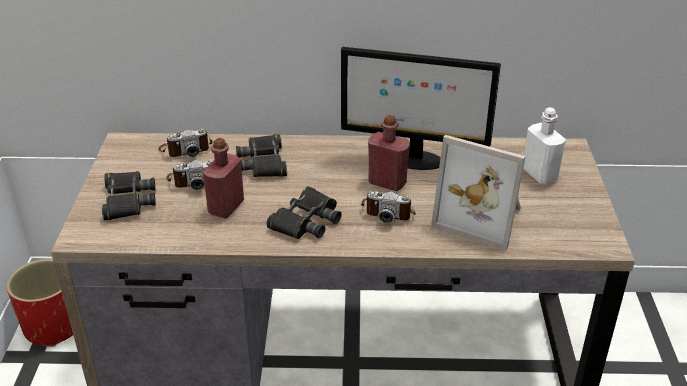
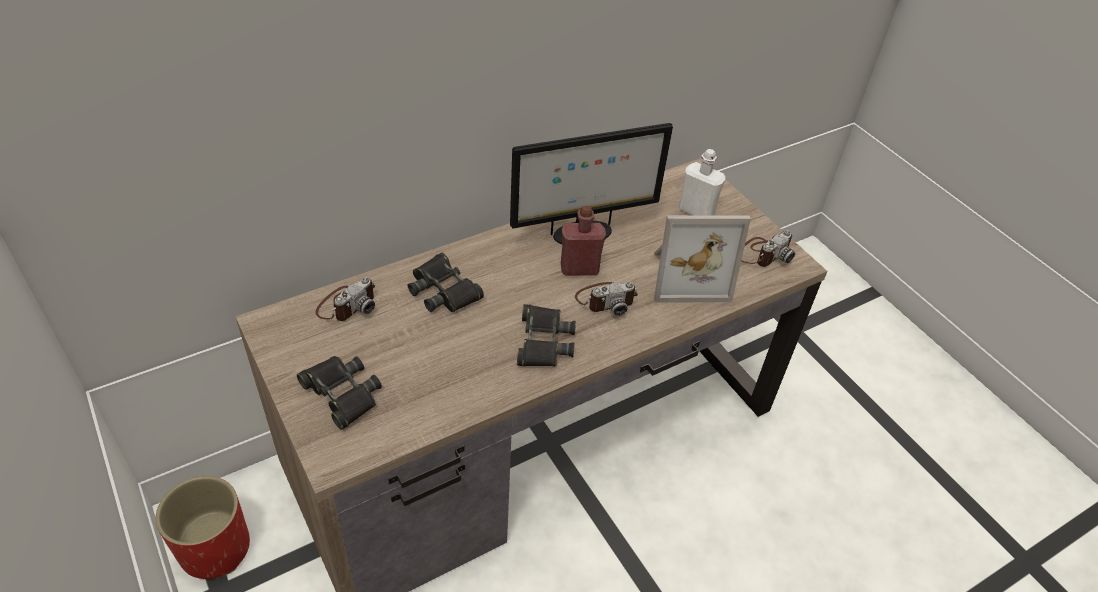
camera: 35 degrees left, 10 degrees up
camera [166,160,212,190] -> camera moved to [741,230,795,267]
red bottle [203,138,244,218] -> none

